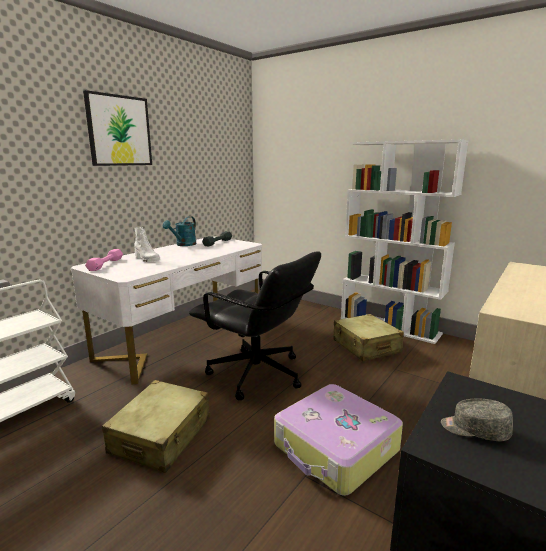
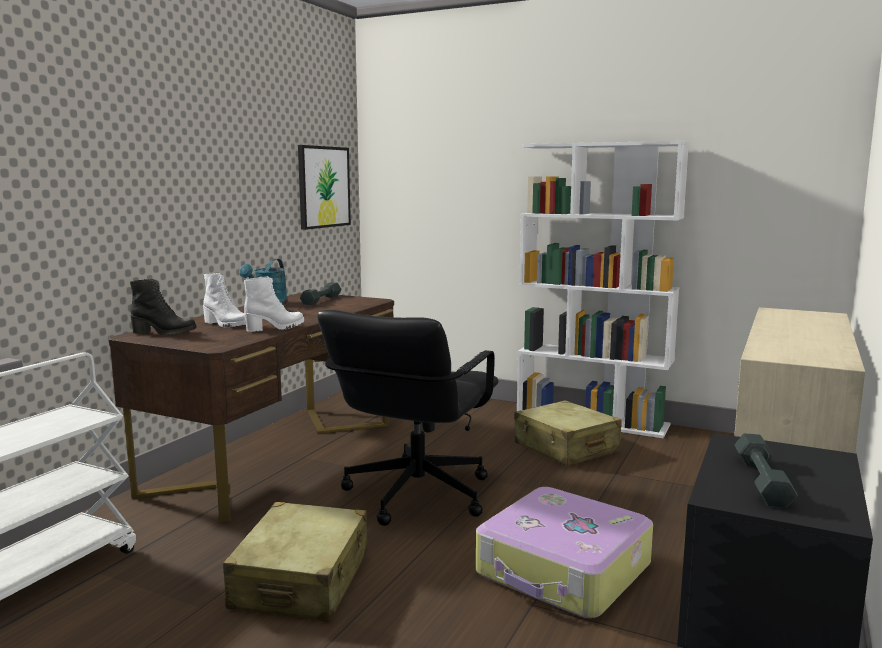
camera: 10 degrees left, 5 degrees down
white desk [71,237,262,385] -> brown desk [109,293,394,522]
picture [83,90,152,166] -> picture moved to [298,145,351,230]
pink dumbbell [85,249,123,271] -> black boot [130,279,197,335]
black office chair [189,252,321,400] -> black office chair turned 90 degrees clockwise [317,310,499,526]
grey cap [441,399,513,441] -> grey dumbbell [735,434,798,508]
none -> white boot [244,276,304,332]

